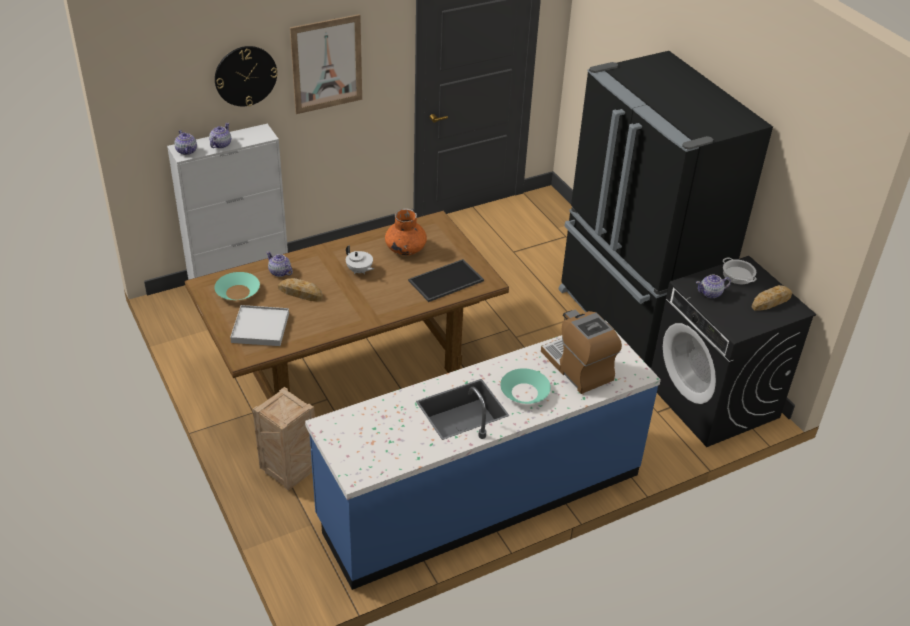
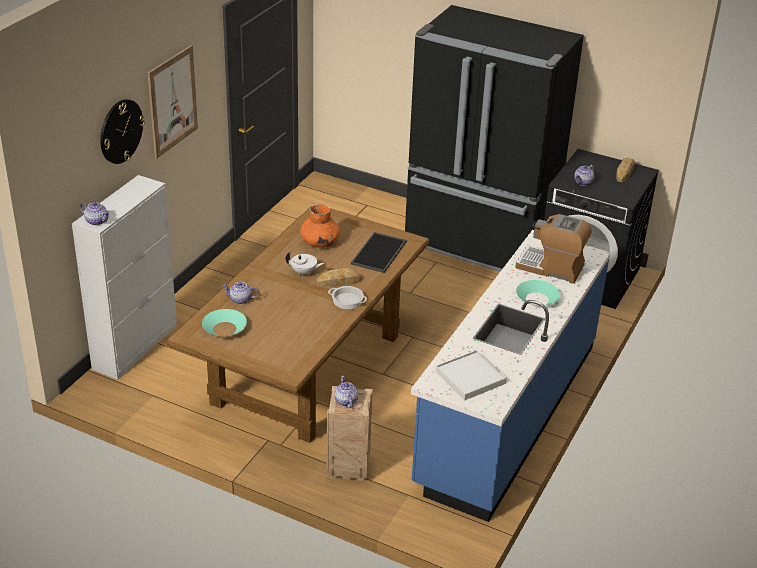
camera: 35 degrees left, 5 degrees down
teapot [209,123,231,148] -> teapot moved to [334,376,358,408]
white tray [230,305,289,346] -> white tray moved to [436,350,507,400]
bread [278,278,323,301] -> bread moved to [316,268,361,287]
cooking pot [722,258,756,284] -> cooking pot moved to [328,286,367,309]

